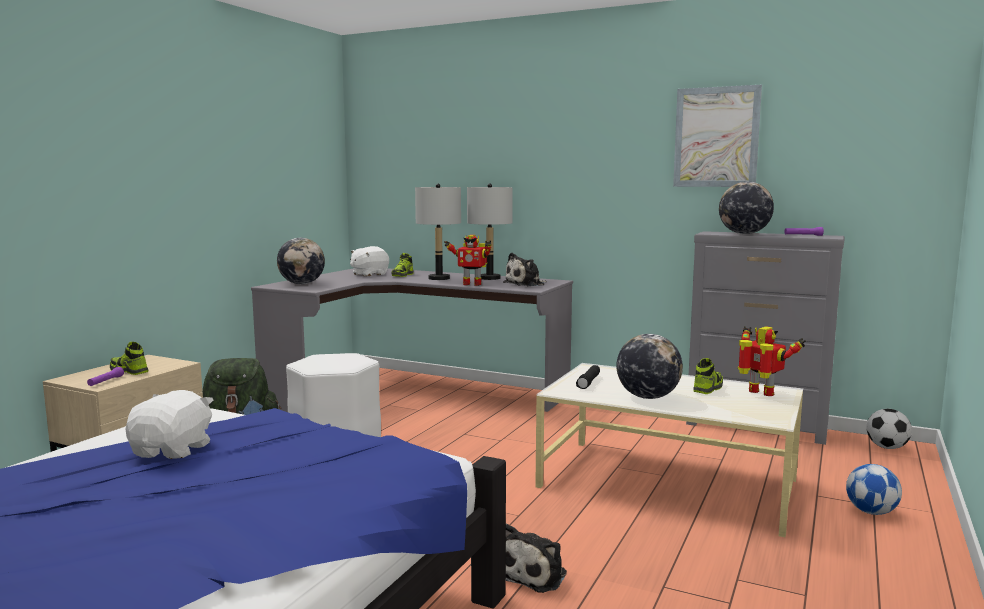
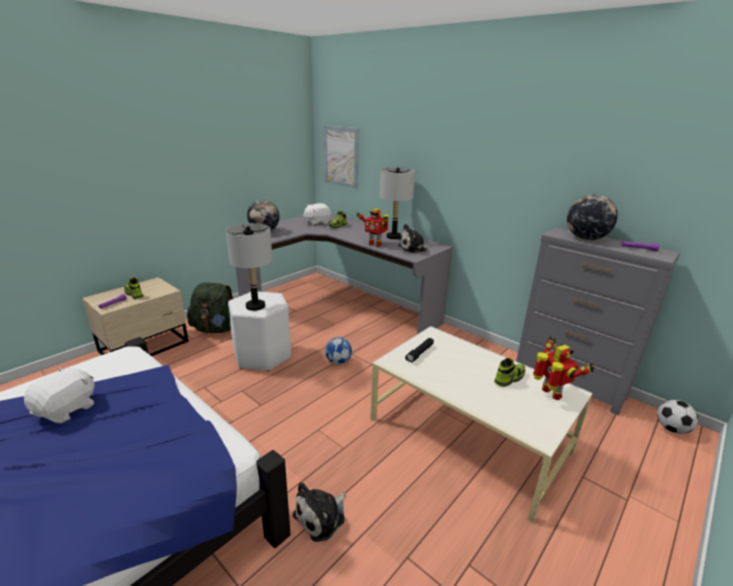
camera: 15 degrees right, 15 degrees up
grey table lamp [415,184,461,280] -> grey table lamp moved to [226,223,272,311]
globe [616,334,683,399] -> none
picture [673,85,762,187] -> picture moved to [324,125,359,189]
football [846,464,902,515] -> football moved to [325,337,352,365]

